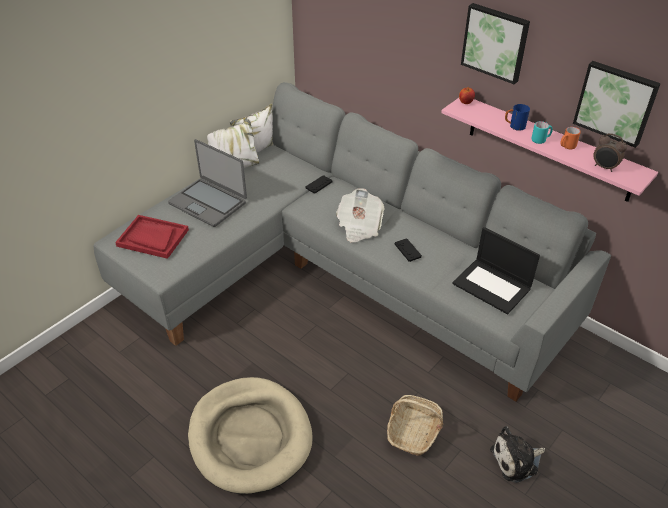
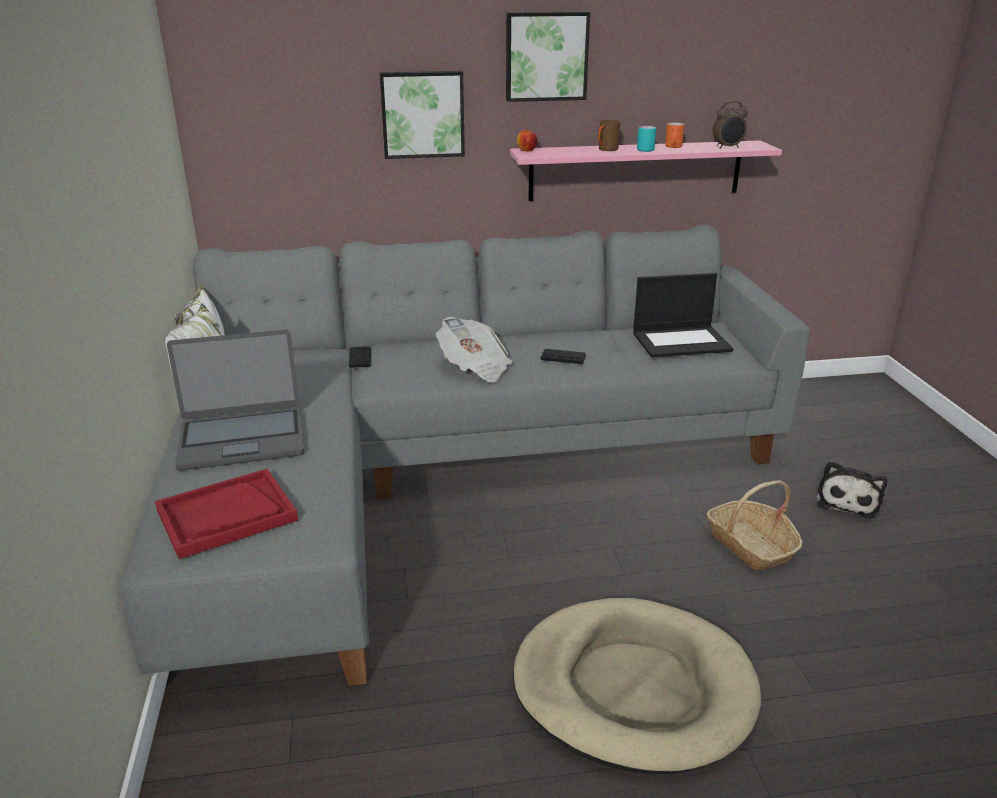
camera: 50 degrees left, 15 degrees down
blue mug [505,104,530,131] -> brown mug [598,120,620,151]
picture [573,61,661,148] -> picture moved to [379,71,465,159]

